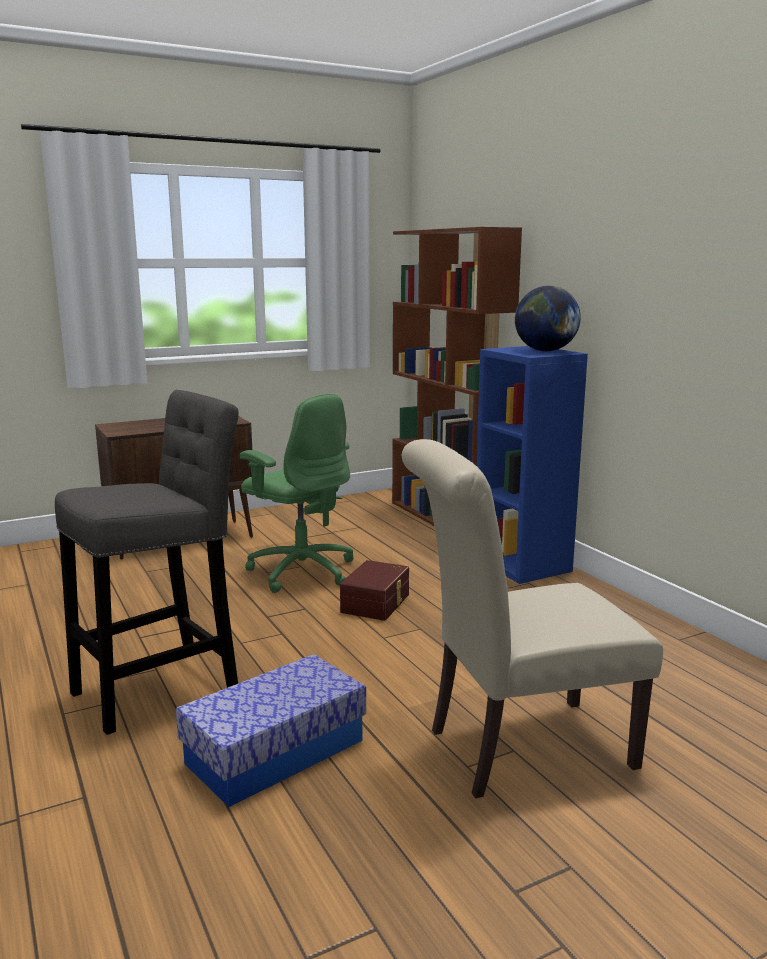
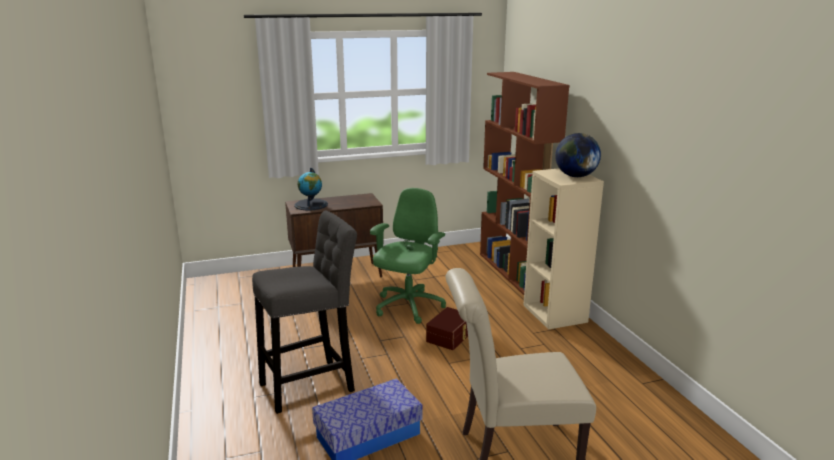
camera: 10 degrees right, 5 degrees up
green office chair [240,394,354,593] -> green office chair turned 120 degrees counterclockwise [370,188,446,324]
blue bookcase [476,346,588,584] -> beige bookcase [523,168,604,330]
none -> globe [294,168,328,210]

